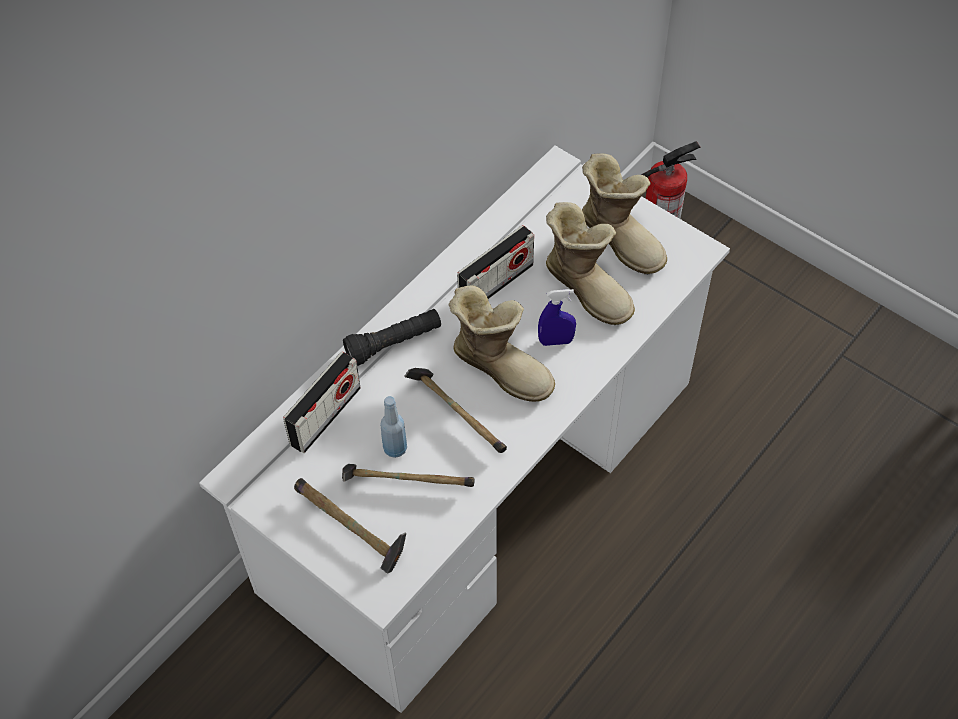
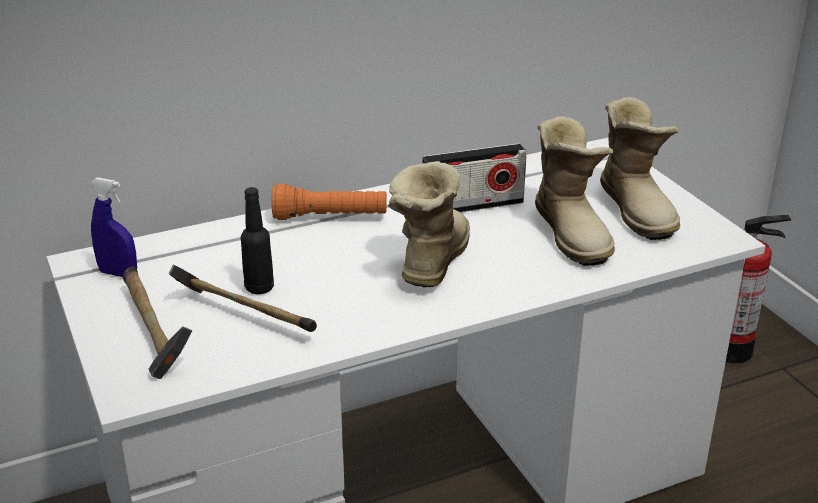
camera: 25 degrees right, 25 degrees down
radio [283,352,361,453] -> none
black flashlight [343,309,441,366] -> orange flashlight [272,184,387,220]
blue bottle [380,396,407,458] -> black bottle [241,187,274,294]
hammer [404,368,507,453] -> none
boot [449,285,555,402] -> boot turned 135 degrees counterclockwise [388,162,470,287]
blue spray bottle [538,289,576,346] -> blue spray bottle moved to [90,177,137,277]

